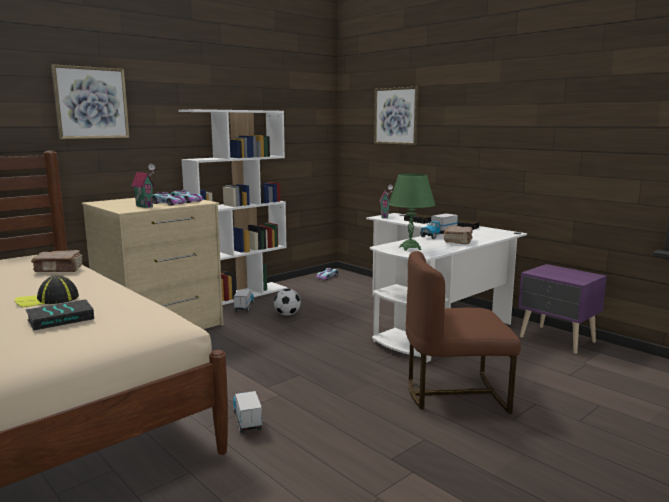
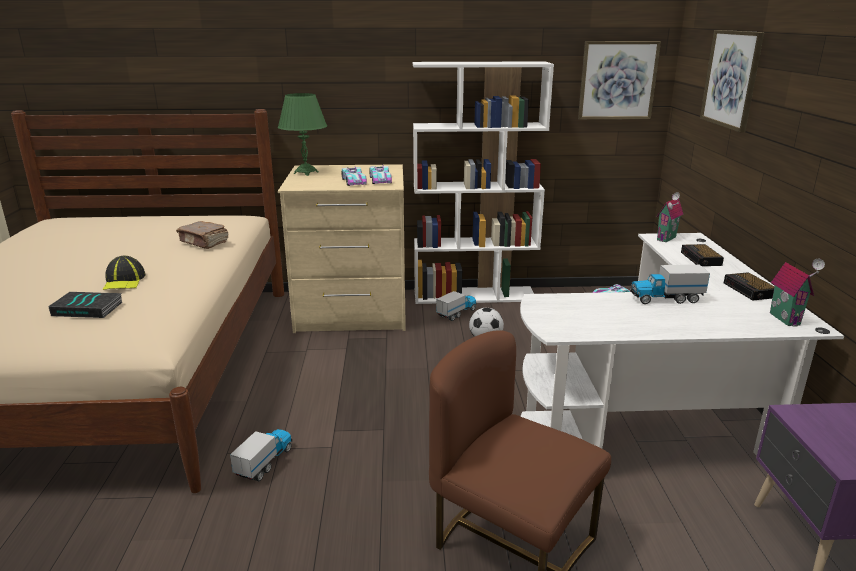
camera: 40 degrees right, 10 degrees up
cap [15,276,79,308] -> cap turned 120 degrees counterclockwise [103,256,146,290]
picture [51,65,130,139] -> picture moved to [578,41,661,120]
toy house [132,164,155,208] -> toy house moved to [770,259,825,327]
green table lamp [388,173,436,251] -> green table lamp moved to [278,93,327,176]
brown book [443,225,473,244] -> none

